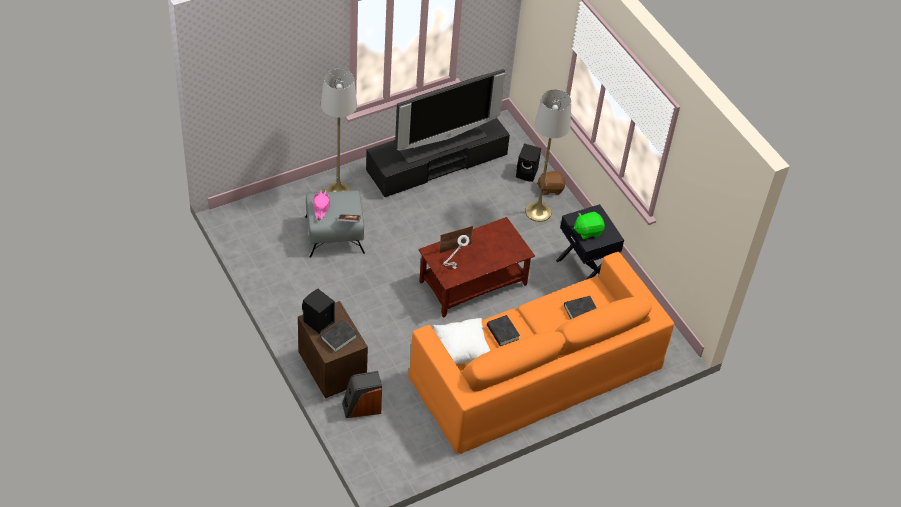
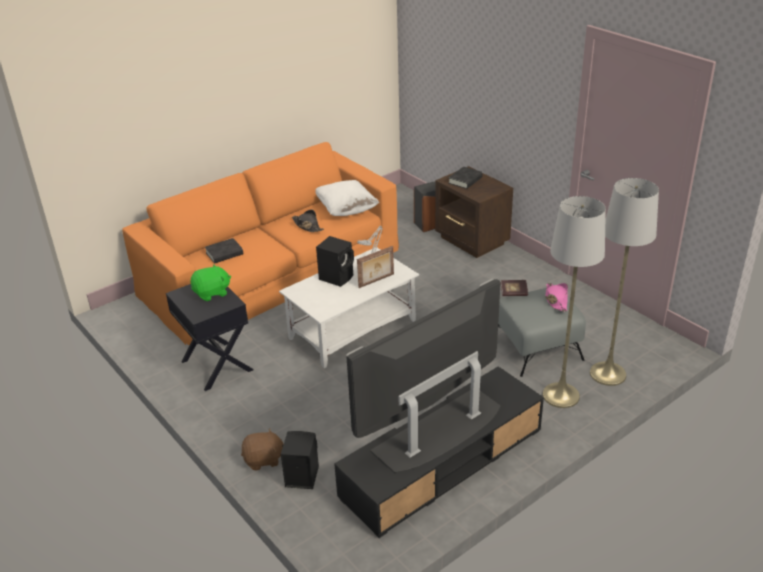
camera: 175 degrees right, 15 degrees down
black speaker [302,289,335,334] -> black speaker moved to [316,236,354,287]
brown coffee table [418,217,535,318] -> white coffee table [279,247,419,368]
black book [487,315,520,346] -> black hat [292,209,324,232]
grey floor lamp [525,89,571,222] -> grey floor lamp moved to [590,178,659,386]

